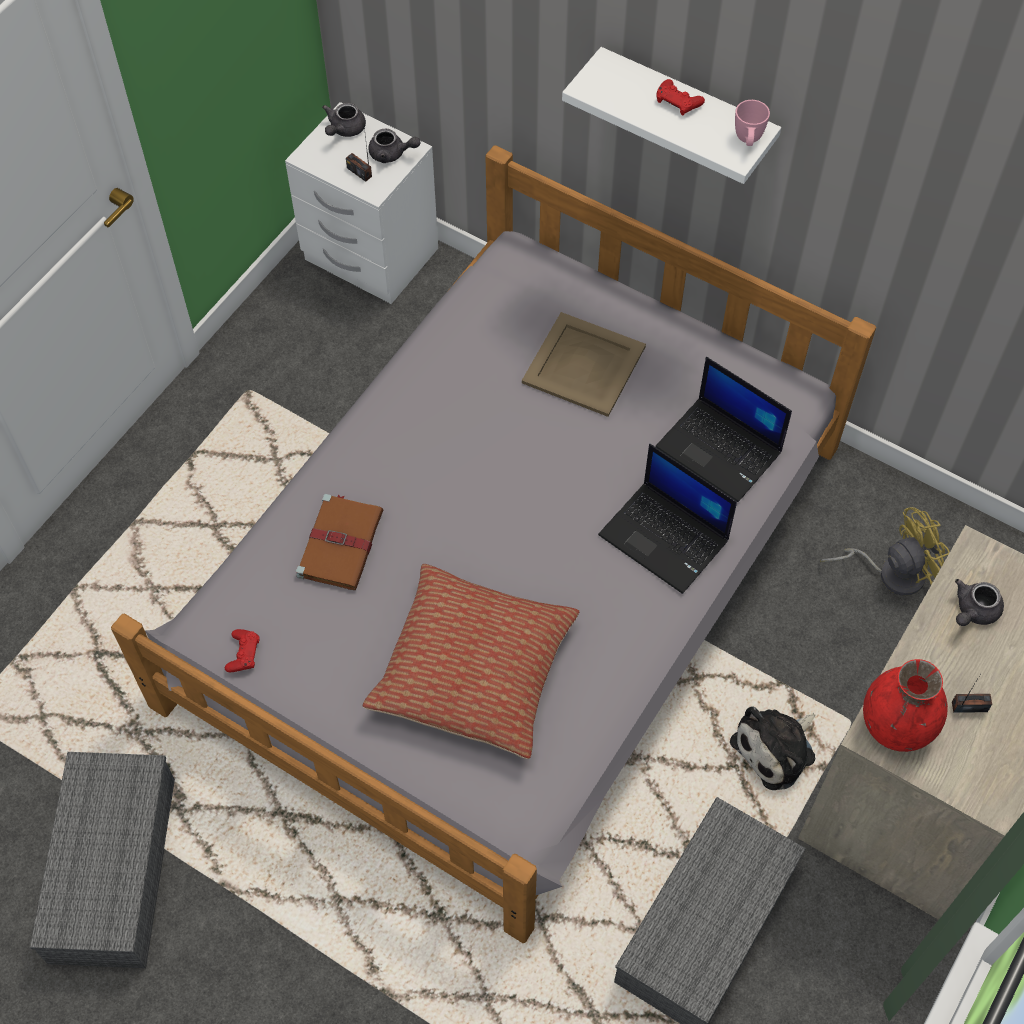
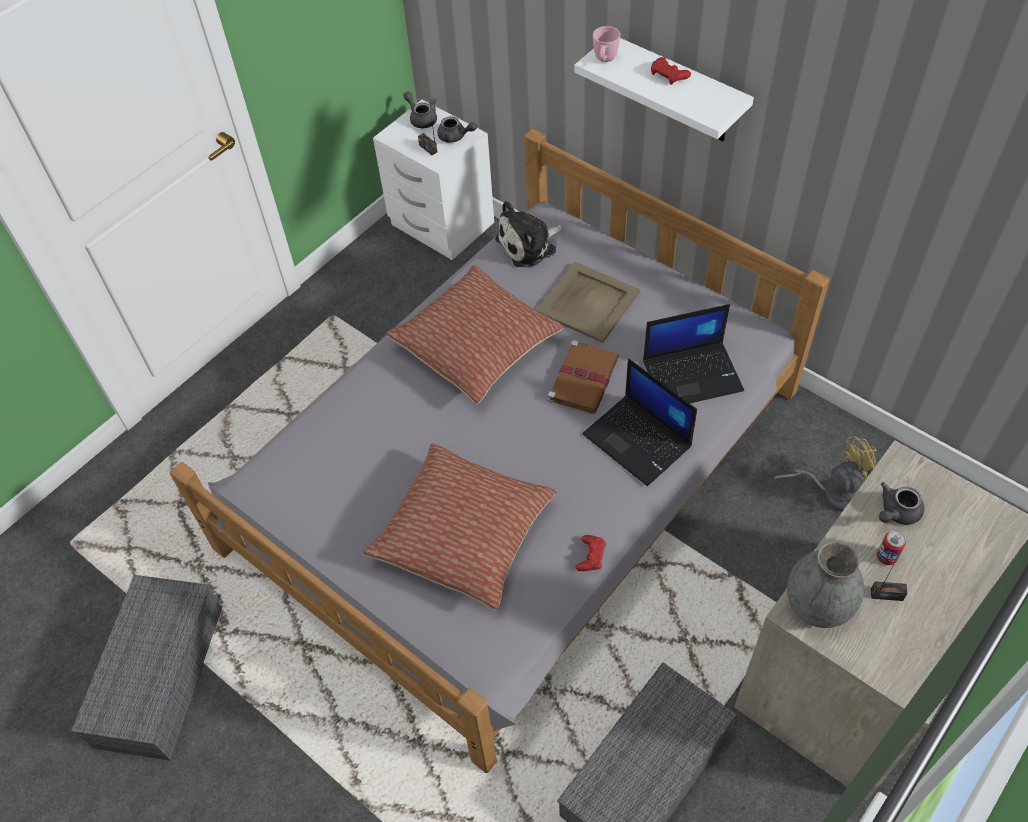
camera: 10 degrees right, 5 degrees down
red game controller [225,629,260,672] -> red game controller moved to [576,535,606,571]
brown book [296,494,384,590] -> brown book moved to [548,340,620,414]
grey teapot [322,103,366,137] -> grey teapot turned 105 degrees clockwise [403,91,437,128]
laptop [655,357,792,502] -> laptop turned 60 degrees counterclockwise [643,304,744,403]
plush toy [730,706,816,790] -> plush toy moved to [495,201,564,268]
pink mug [735,100,770,146] -> pink mug moved to [593,26,620,62]
red vase [863,659,948,752] -> grey vase [787,541,864,628]
none -> pillow [386,265,564,404]
none -> can [877,531,906,565]

